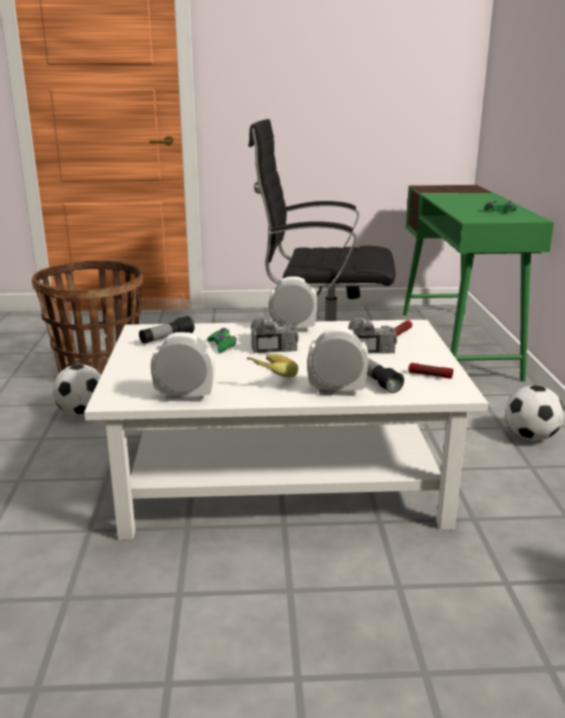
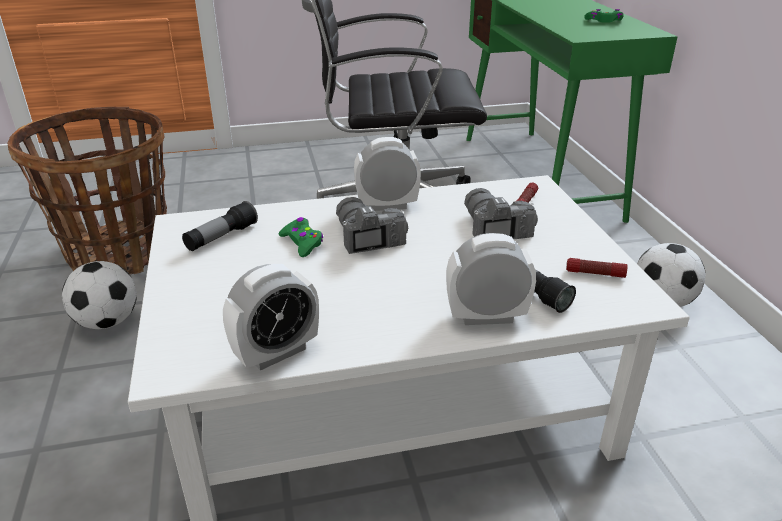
camera: 10 degrees left, 10 degrees up
alarm clock [151,332,215,402] -> alarm clock turned 150 degrees clockwise [223,264,319,371]
banana [247,354,298,377] -> none

